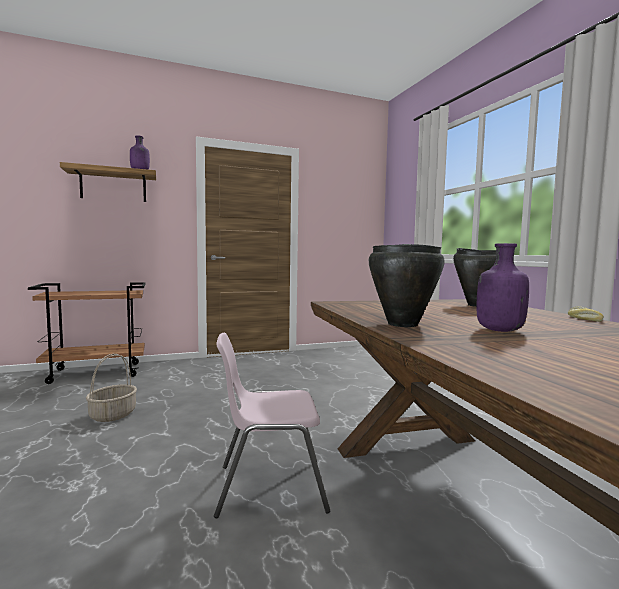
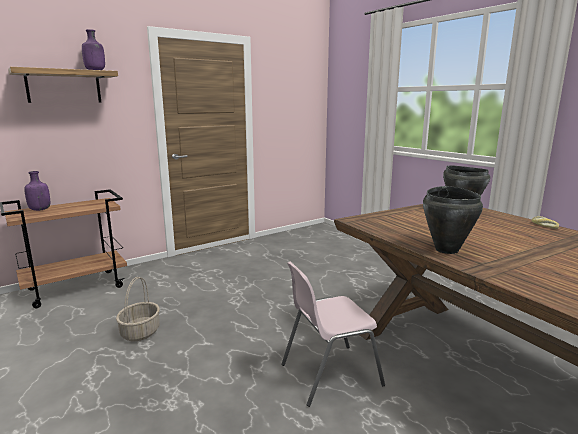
camera: 15 degrees left, 10 degrees up
purple bottle [477,243,529,332] -> purple bottle moved to [24,171,50,211]

